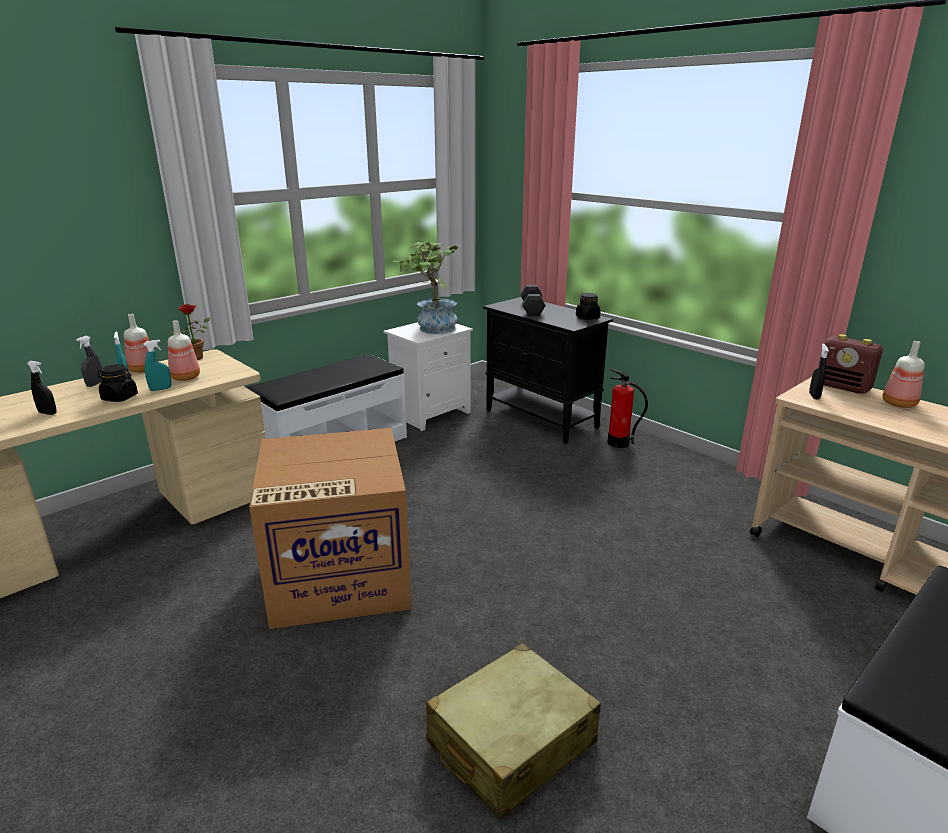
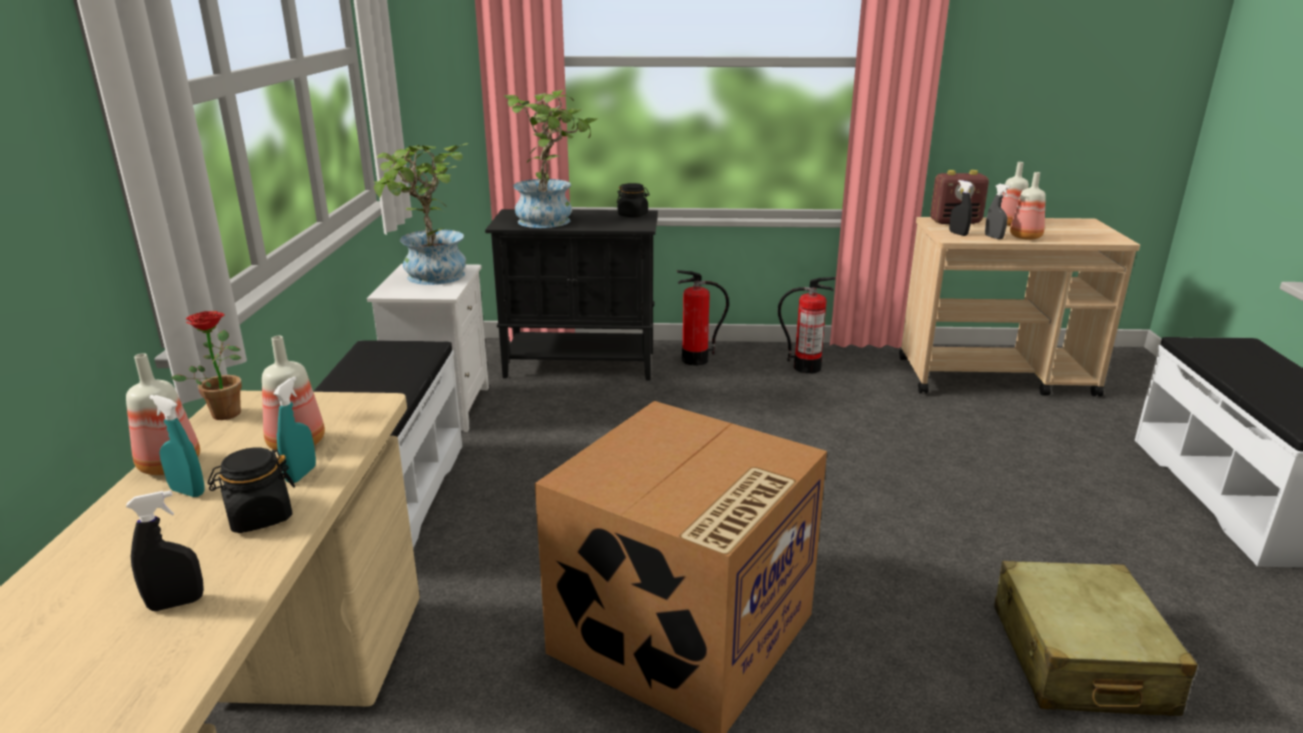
camera: 45 degrees left, 0 degrees up
grey spray bottle [76,336,103,387] -> grey spray bottle moved to [985,184,1011,239]
black dumbbell [520,285,546,316] -> potted plant [503,90,598,228]
none -> fire extinguisher [777,277,836,374]
none -> bottle [1010,172,1046,240]

